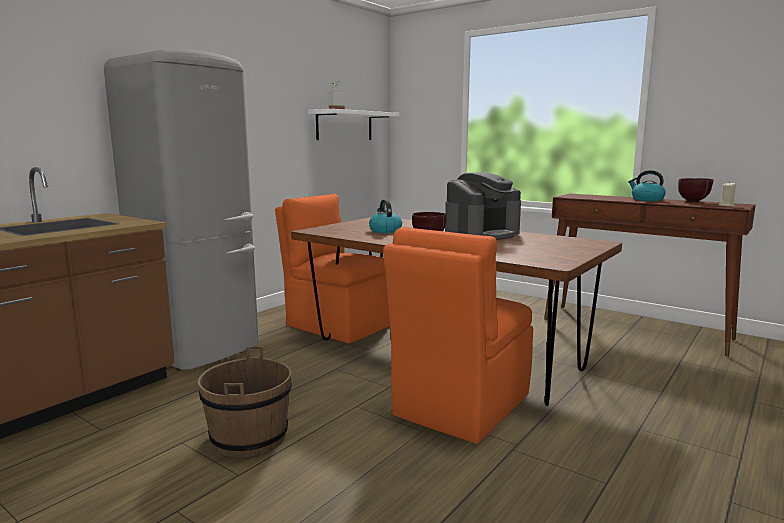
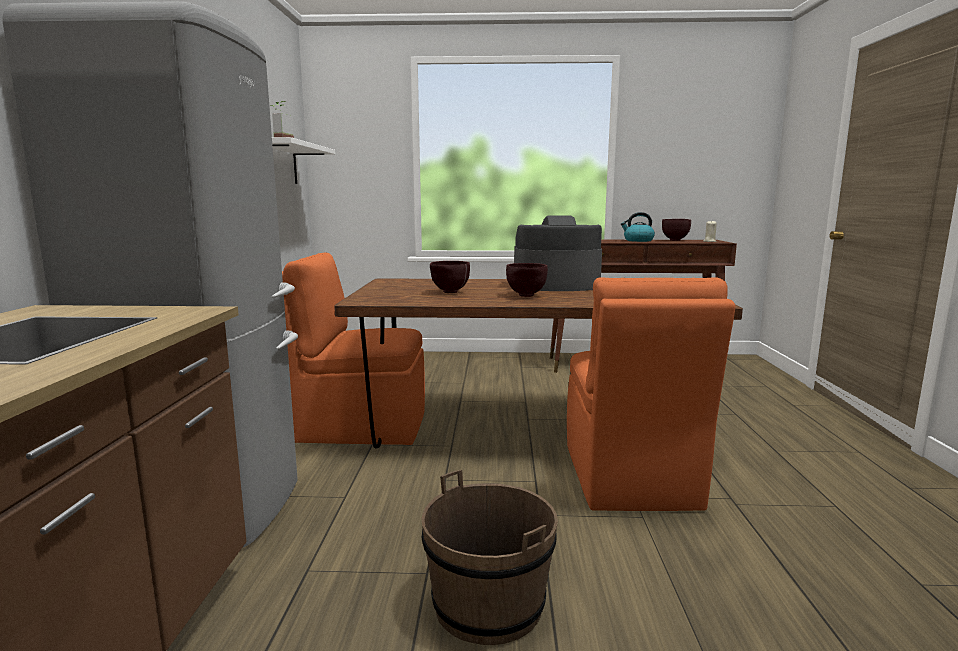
camera: 35 degrees left, 0 degrees up
kettle [369,199,402,233] -> brown bowl [430,261,470,293]
coffee machine [445,172,521,240] -> coffee machine turned 105 degrees counterclockwise [514,215,602,291]

